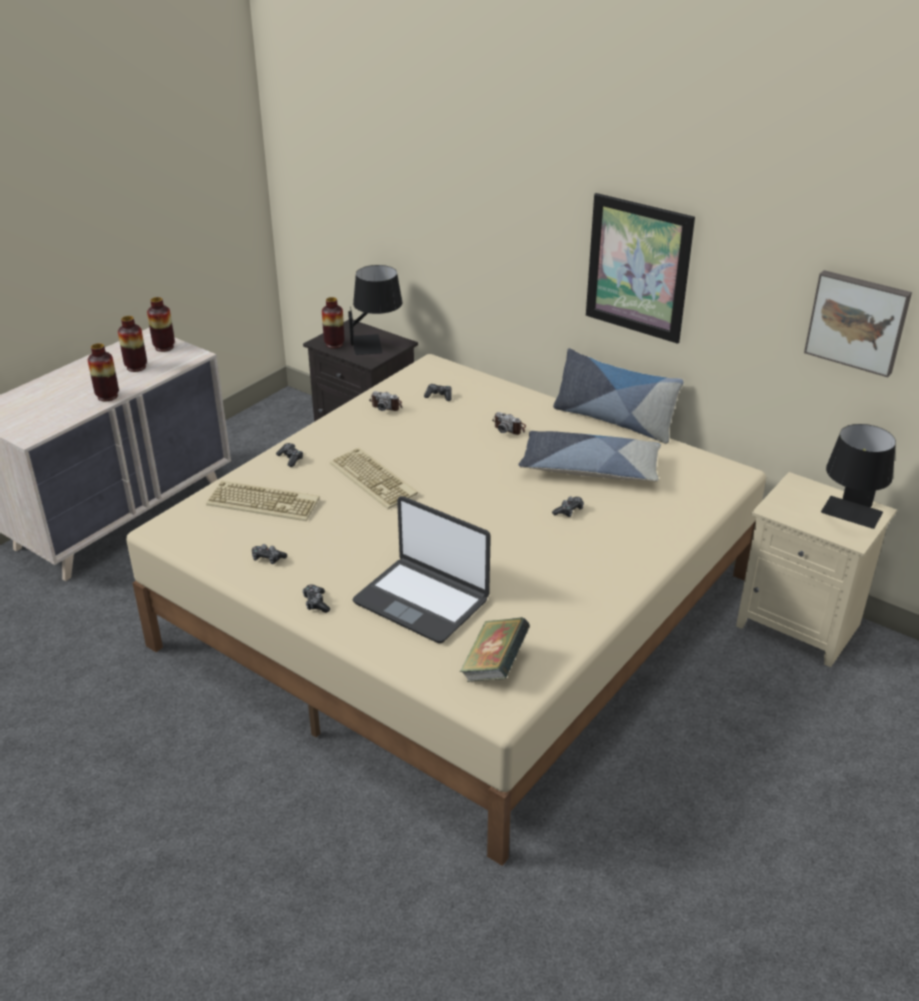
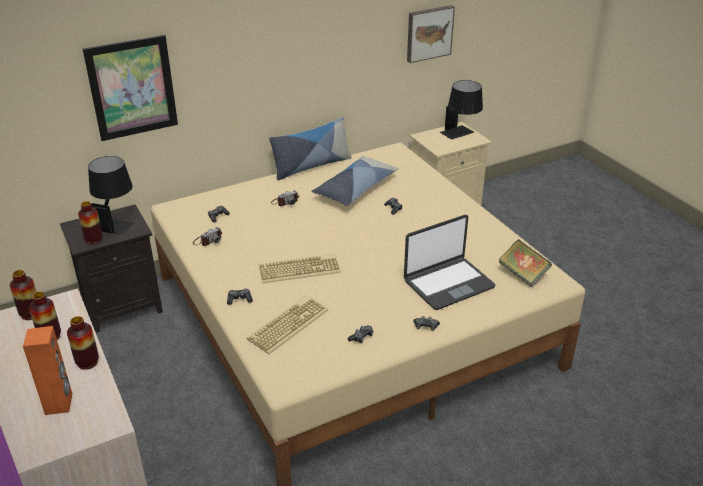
camera: 65 degrees left, 0 degrees up
picture [586,193,695,344] -> picture moved to [83,35,178,141]
none -> orange speaker [23,326,72,415]

